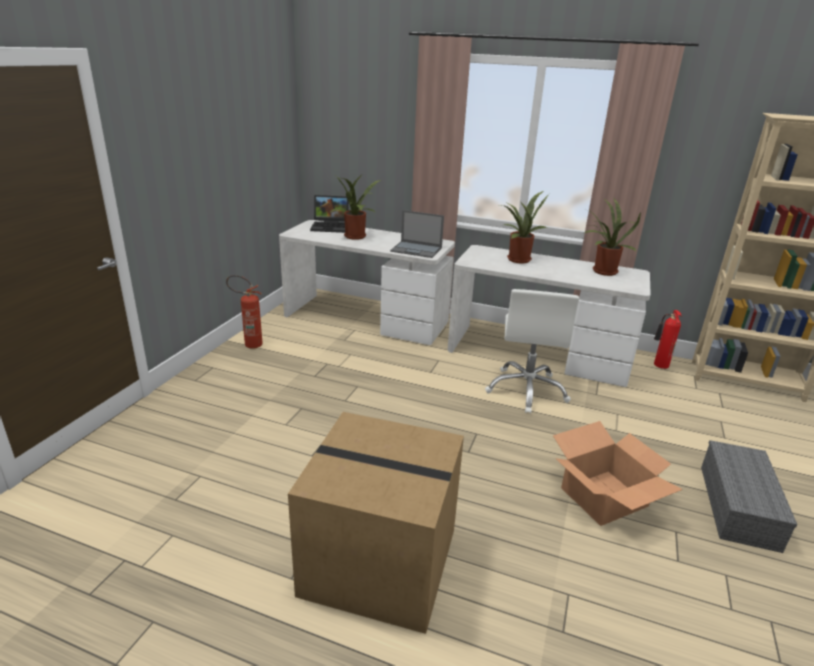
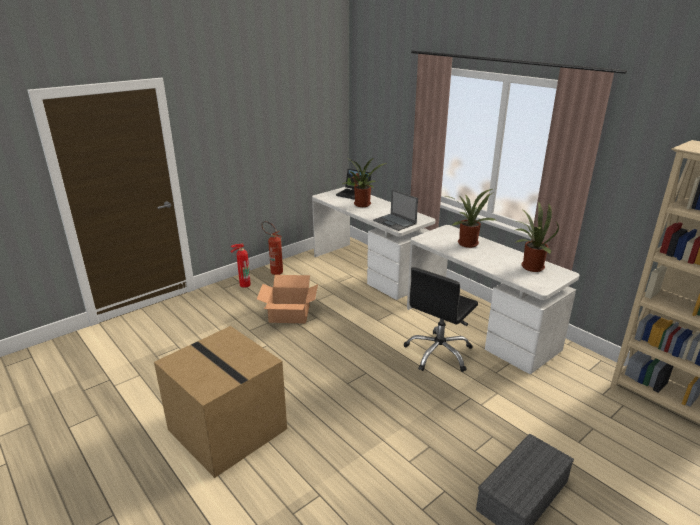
camera: 30 degrees right, 0 degrees up
white office chair [485,289,579,414] -> black office chair [404,267,478,372]
cardboard box [553,421,683,526] -> cardboard box moved to [257,275,318,324]
fire extinguisher [654,310,682,369] -> fire extinguisher moved to [230,244,251,288]

